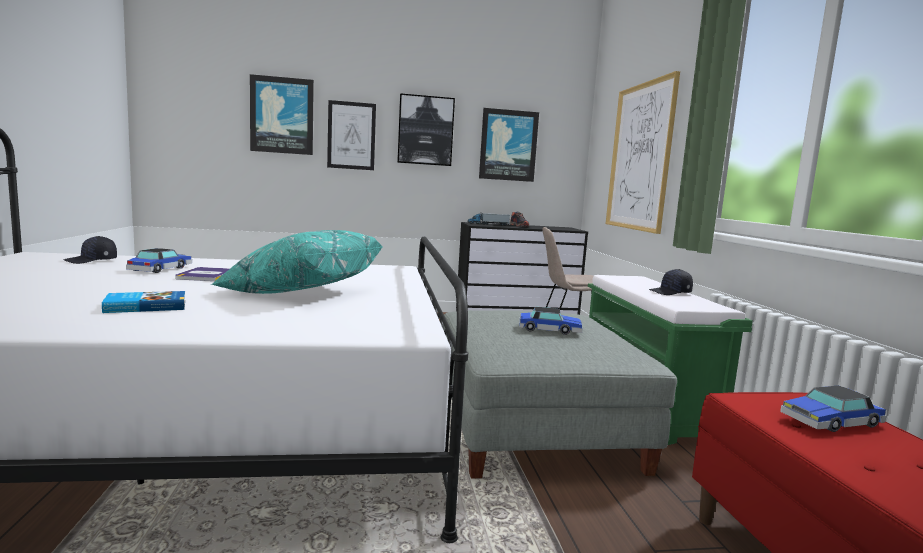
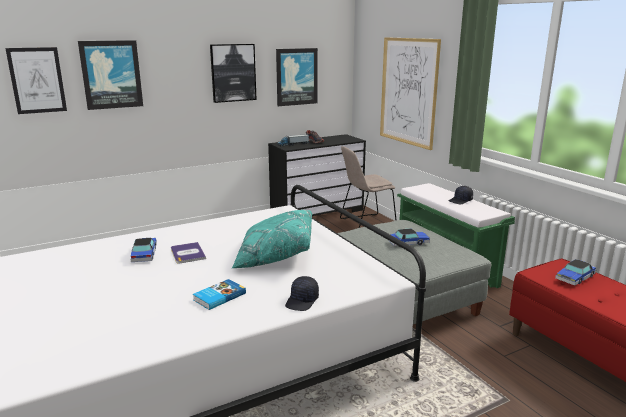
camera: 20 degrees left, 10 degrees up
black cap [64,236,117,264] -> black cap moved to [285,276,319,311]
picture [327,100,376,170] -> picture moved to [5,47,67,114]

